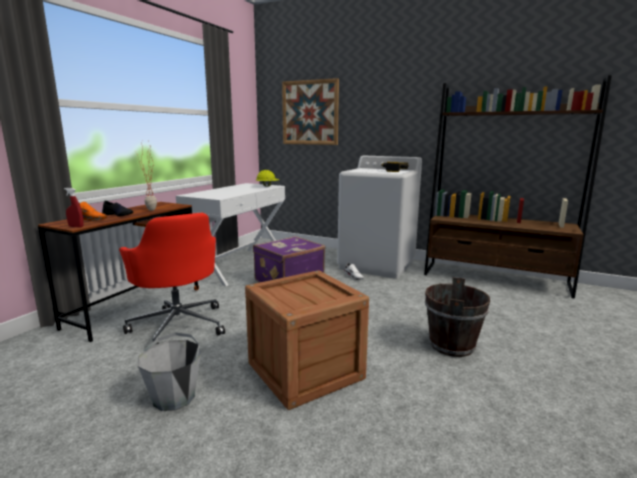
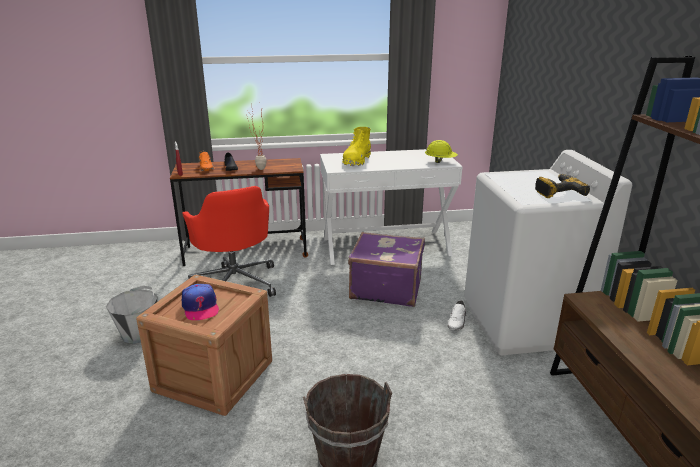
camera: 55 degrees right, 10 degrees up
red office chair [119,213,225,345] -> red office chair turned 45 degrees counterclockwise [182,186,276,297]
picture [282,78,339,145] -> none
none -> cap [182,284,219,320]
none -> yellow boot [343,127,371,166]

